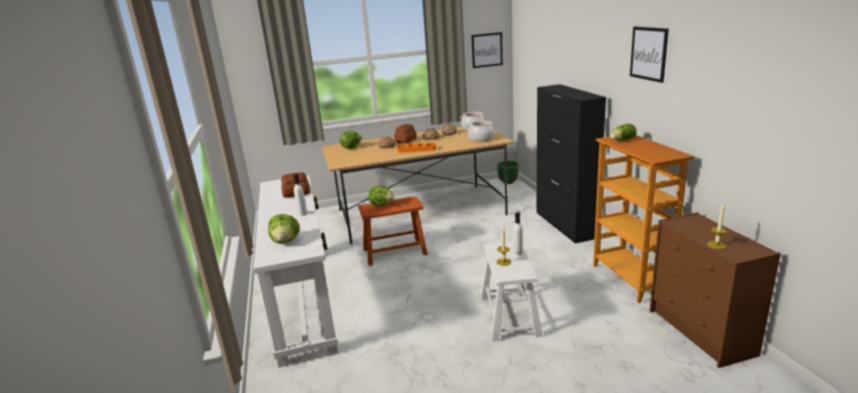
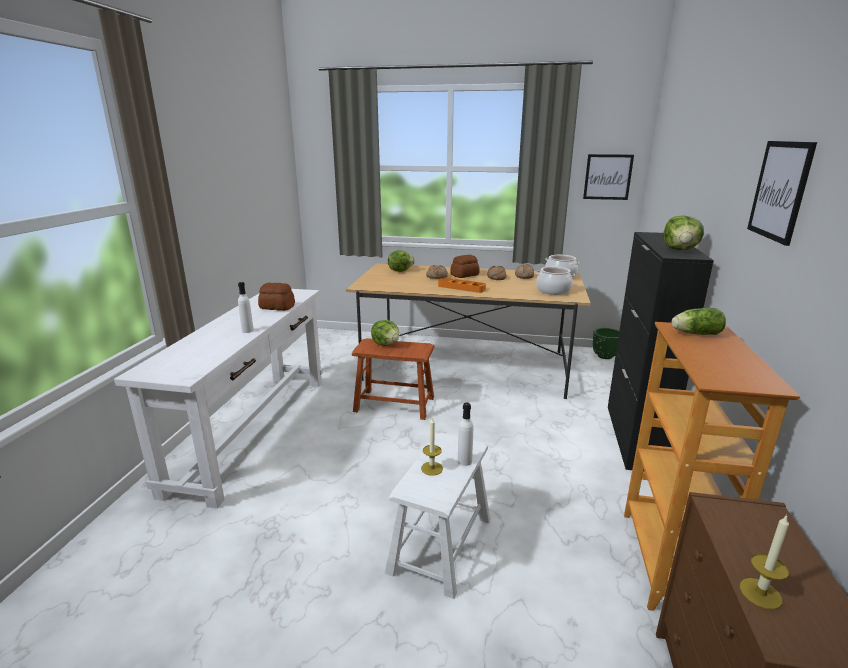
camera: 25 degrees right, 0 degrees up
lettuce [268,214,300,243] -> lettuce moved to [663,215,704,250]

